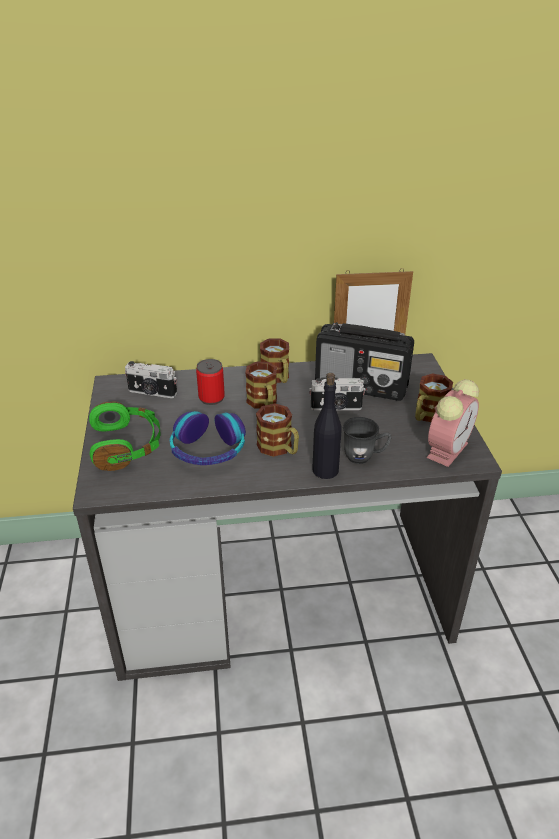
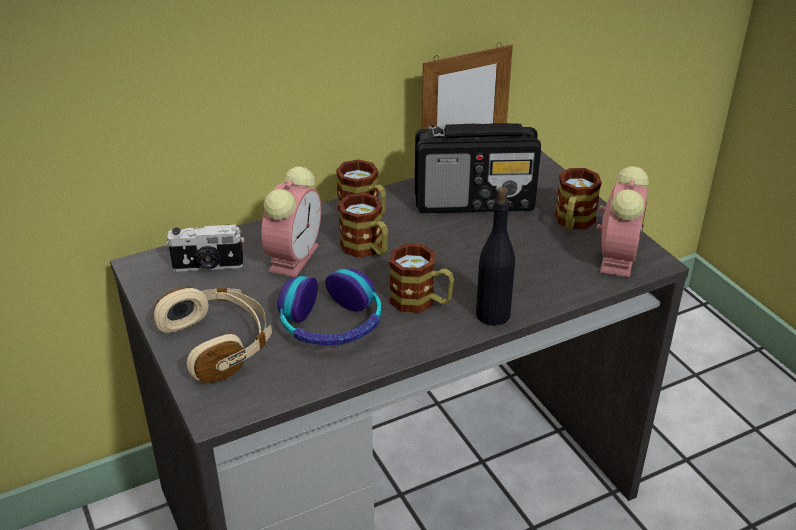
camera: 20 degrees left, 0 degrees up
green headphones [89,401,160,471] -> beige headphones [154,286,272,383]
can [196,359,225,405] -> alarm clock [261,167,321,278]
camera [309,378,366,410] -> none
grey mug [343,417,392,464] -> none

